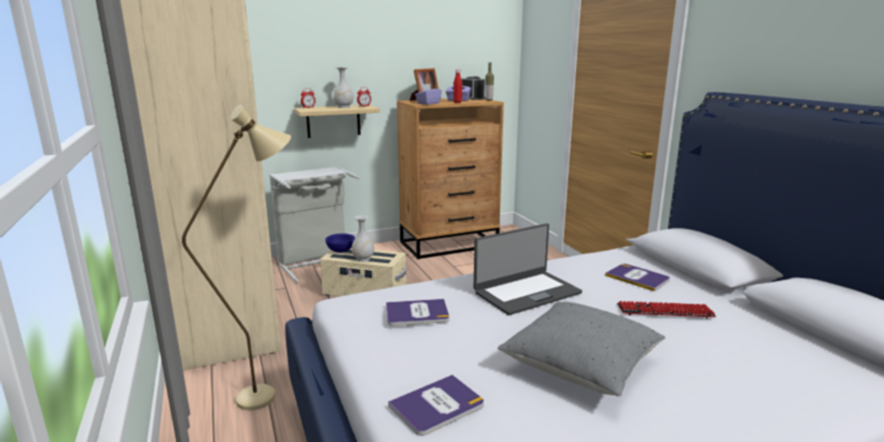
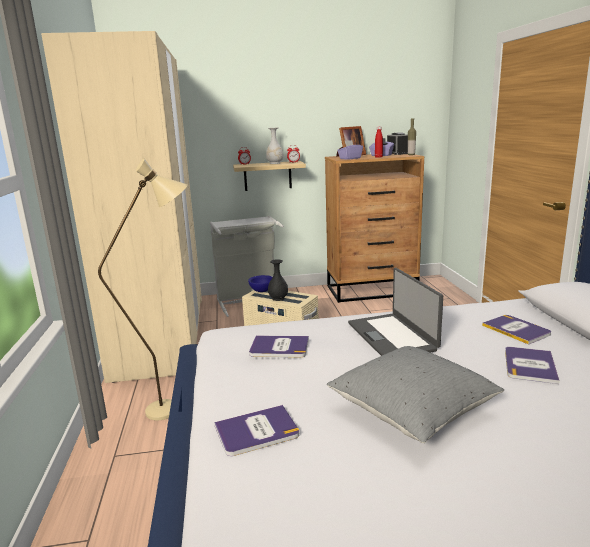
camera: 15 degrees right, 0 degrees up
white vase [352,215,374,262] -> black vase [268,259,288,301]
laptop [474,223,582,315] -> laptop turned 90 degrees clockwise [348,268,443,356]
keyboard [617,301,716,319] -> book [505,347,560,384]

